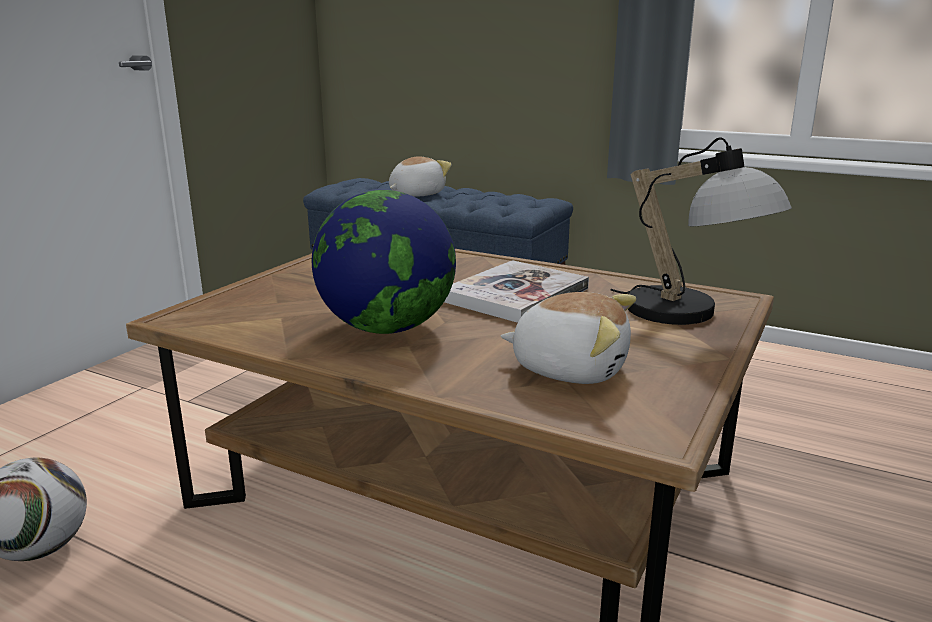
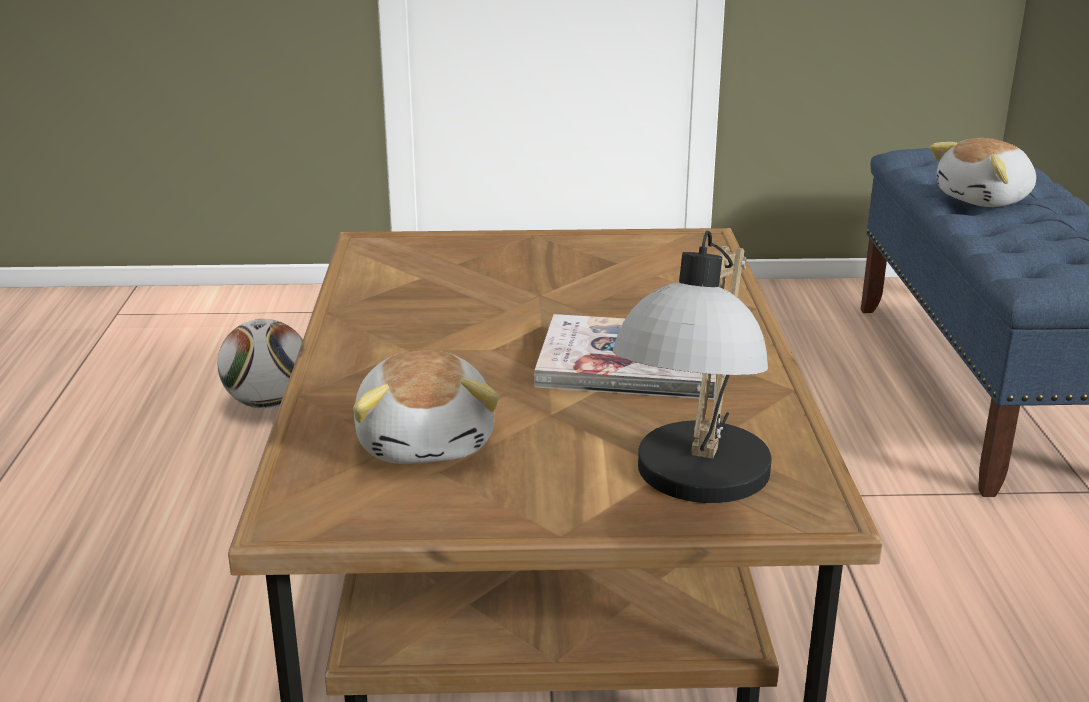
camera: 60 degrees right, 5 degrees up
globe [312,190,456,334] -> none
plush toy [389,156,452,197] -> plush toy turned 135 degrees clockwise [930,138,1036,207]

